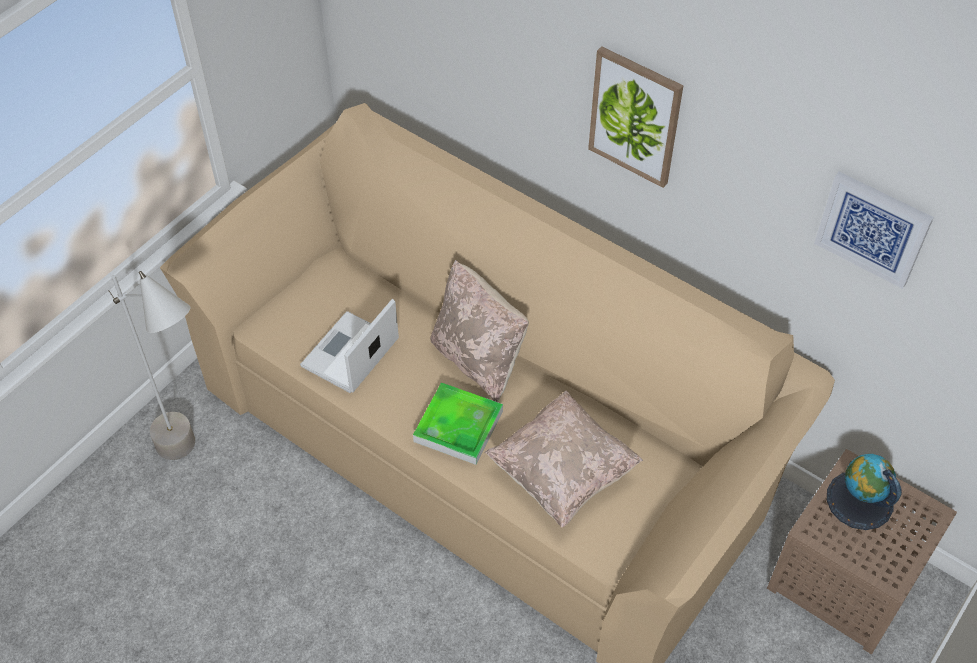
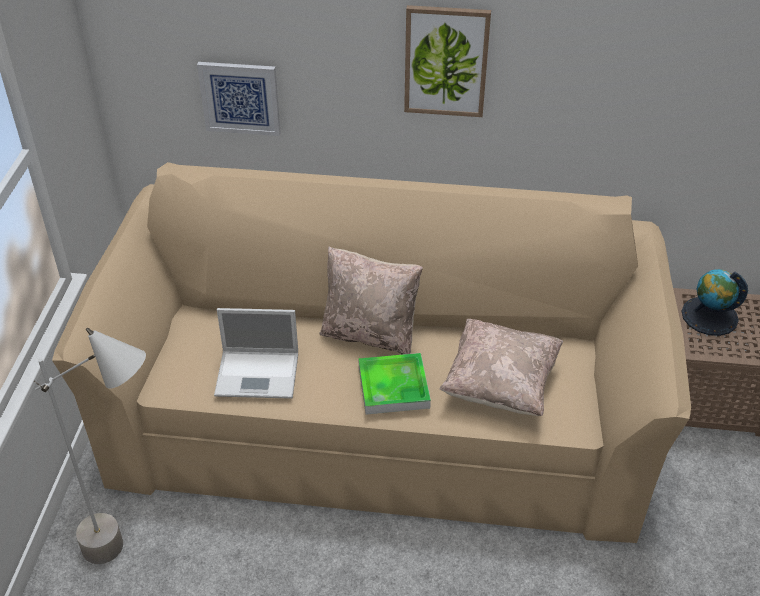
camera: 30 degrees left, 10 degrees down
laptop [300,299,399,393] -> laptop turned 90 degrees counterclockwise [214,308,298,399]
picture [814,172,934,289] -> picture moved to [197,62,281,136]

